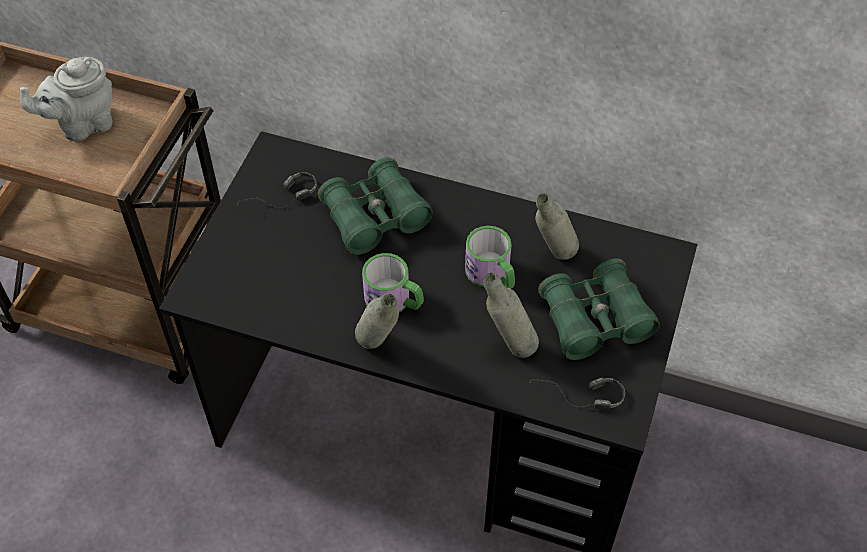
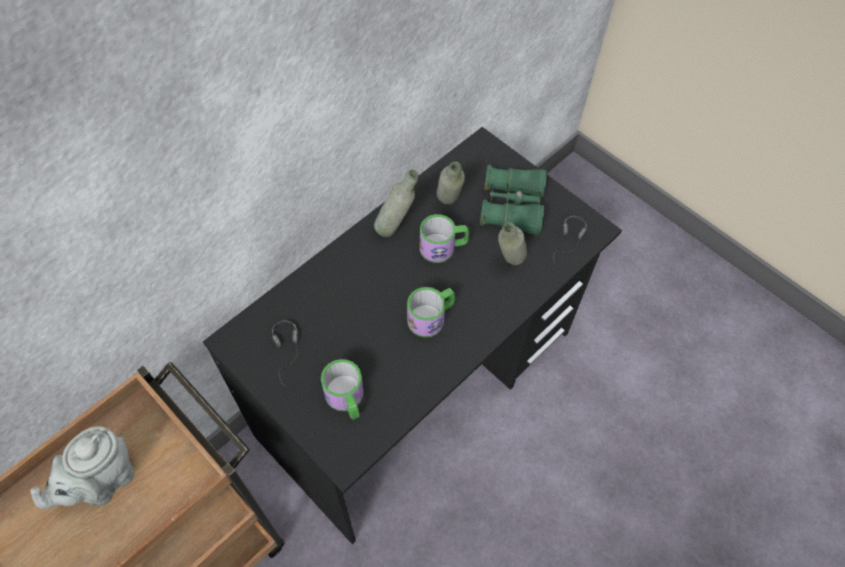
camera: 65 degrees left, 5 degrees up
grey teapot [20,57,112,141] -> grey teapot turned 45 degrees clockwise [30,426,134,509]
green binoculars [318,157,433,255] -> none
grey bottle [355,293,399,349] -> grey bottle moved to [374,169,419,237]
none -> mug [321,359,364,420]

